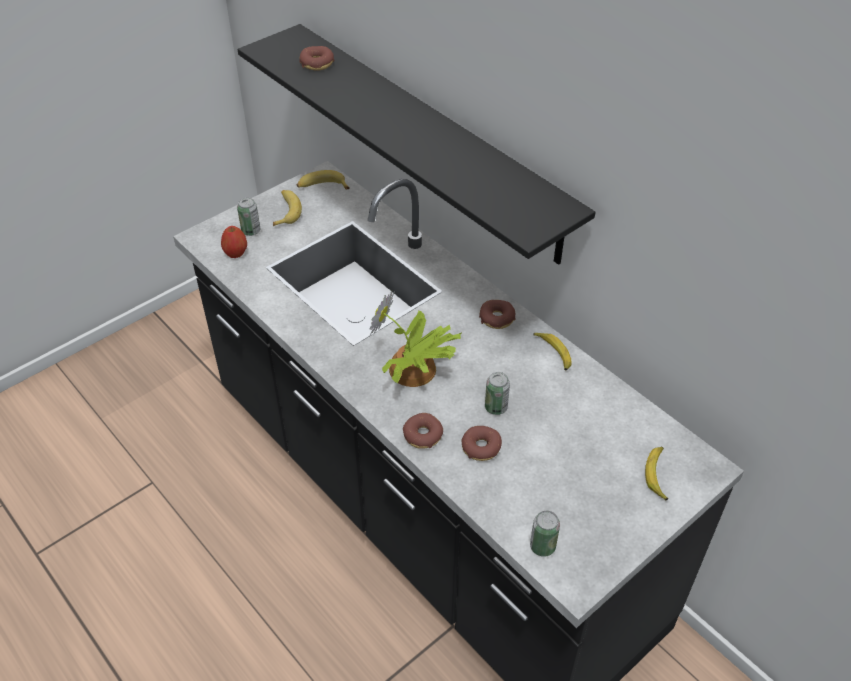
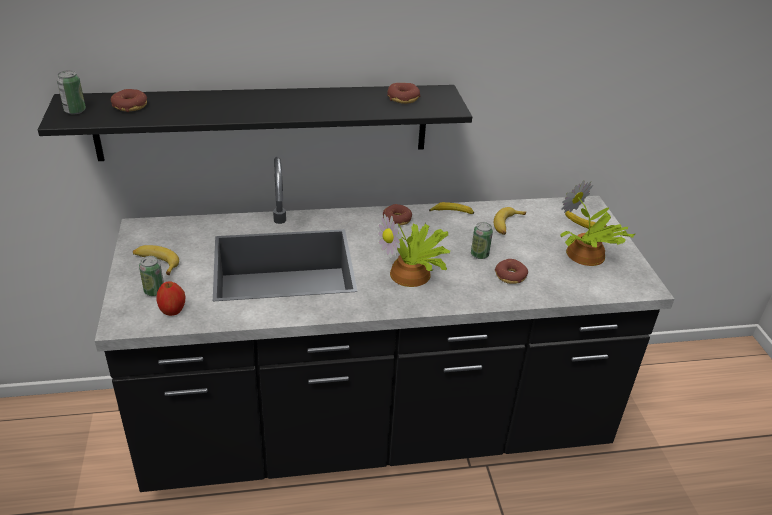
camera: 60 degrees left, 10 degrees down
banana [297,170,350,190] -> banana moved to [494,207,526,235]
donut [403,413,443,449] -> donut moved to [387,83,420,104]
can [530,511,560,557] -> can moved to [57,70,86,114]
none -> potted plant [560,180,635,266]

